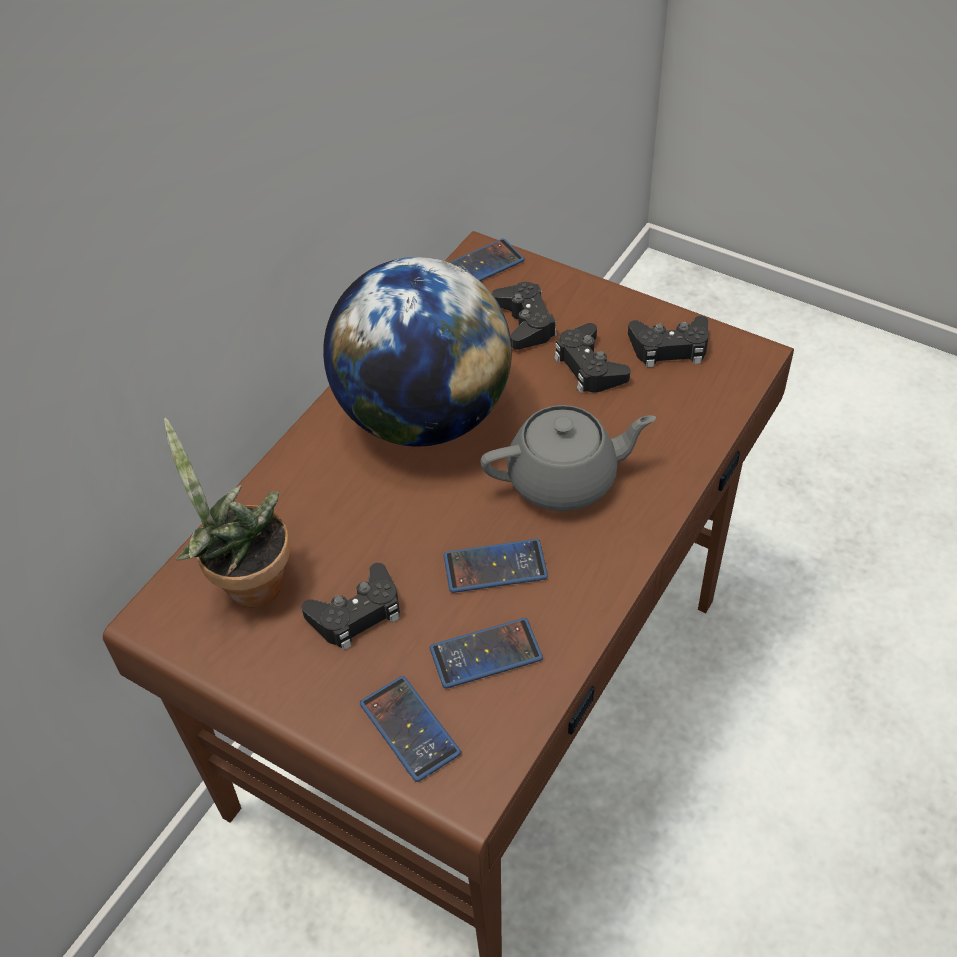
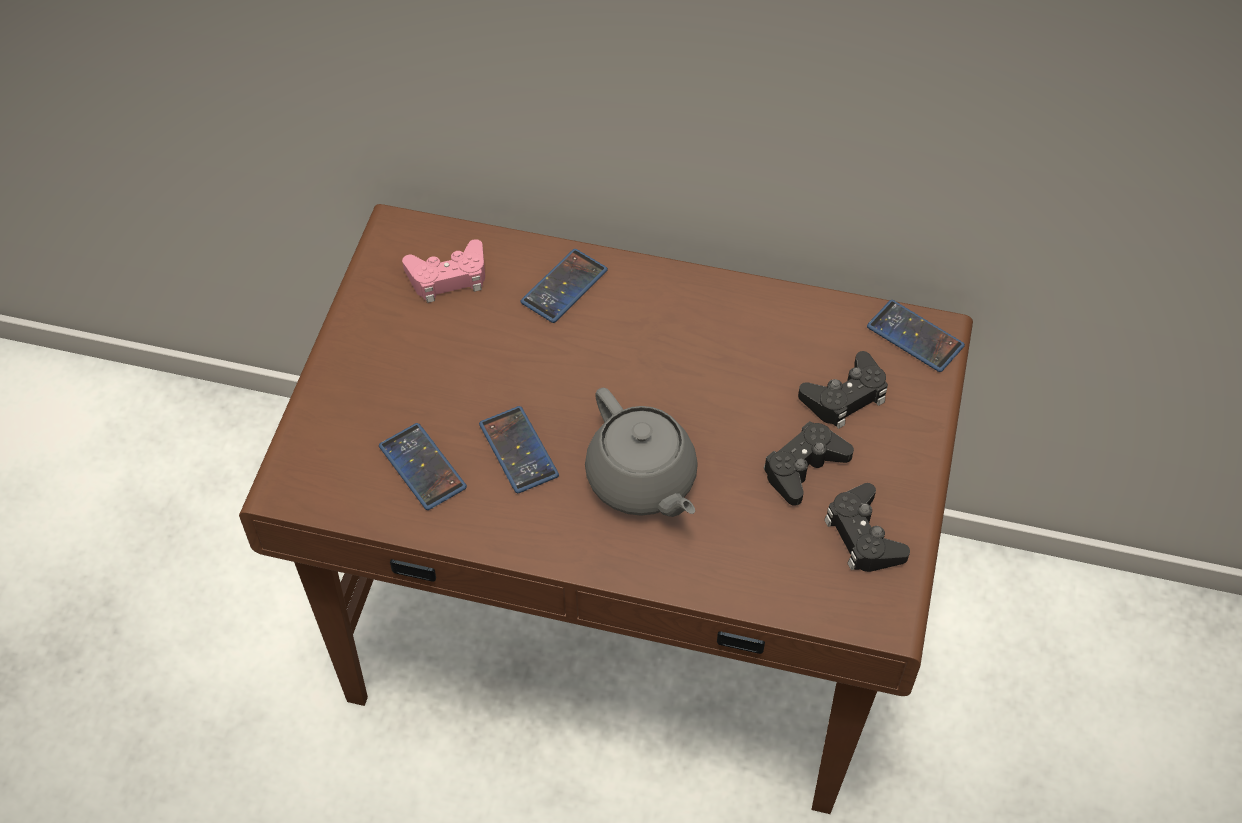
camera: 70 degrees right, 5 degrees up
potted plant [164,417,290,607] -> pink game controller [402,239,485,303]
black game controller [302,563,400,650] -> none
globe [323,257,512,447] -> none
phone [360,676,461,782] -> phone moved to [521,249,608,323]

